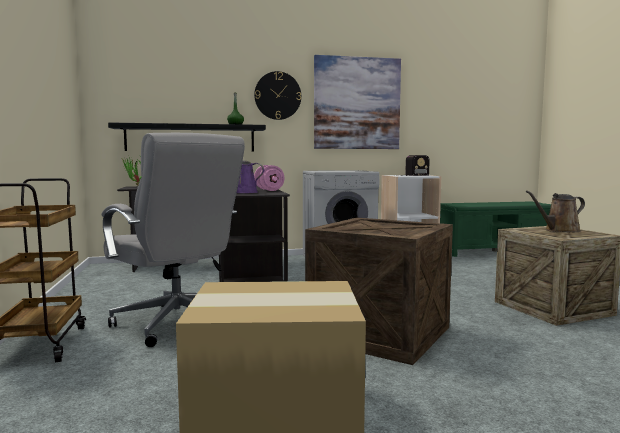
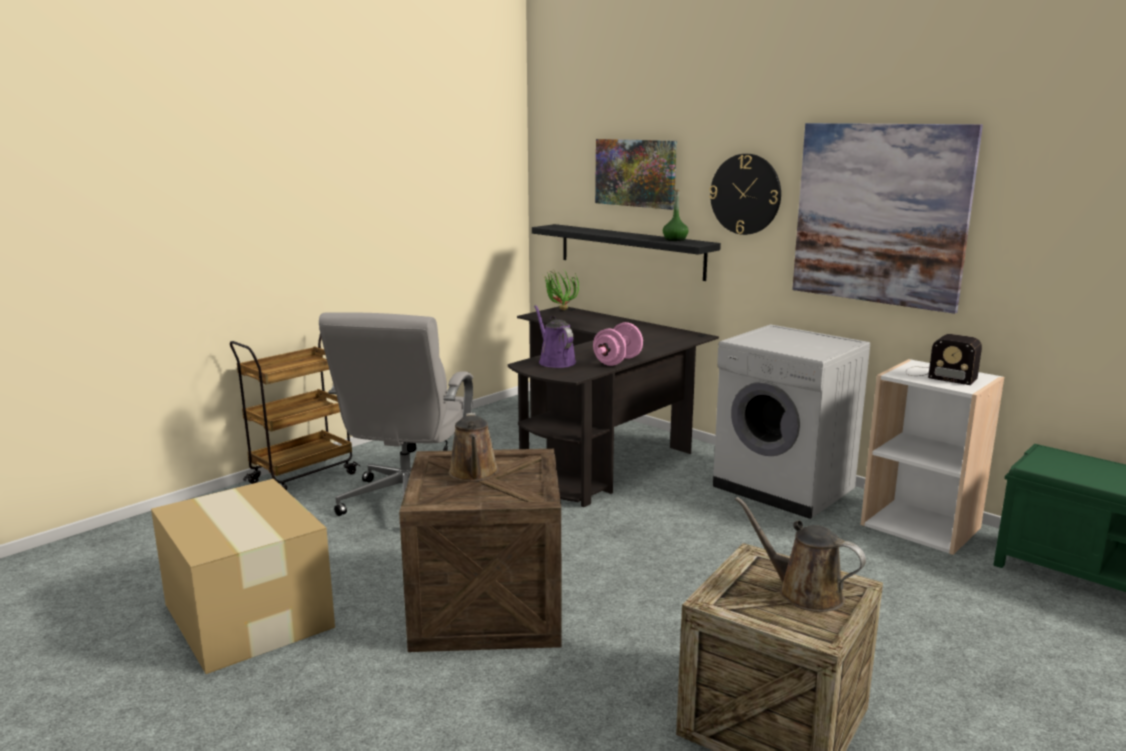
camera: 55 degrees right, 10 degrees up
none -> brown watering can [449,412,499,482]
none -> picture [595,139,677,210]

